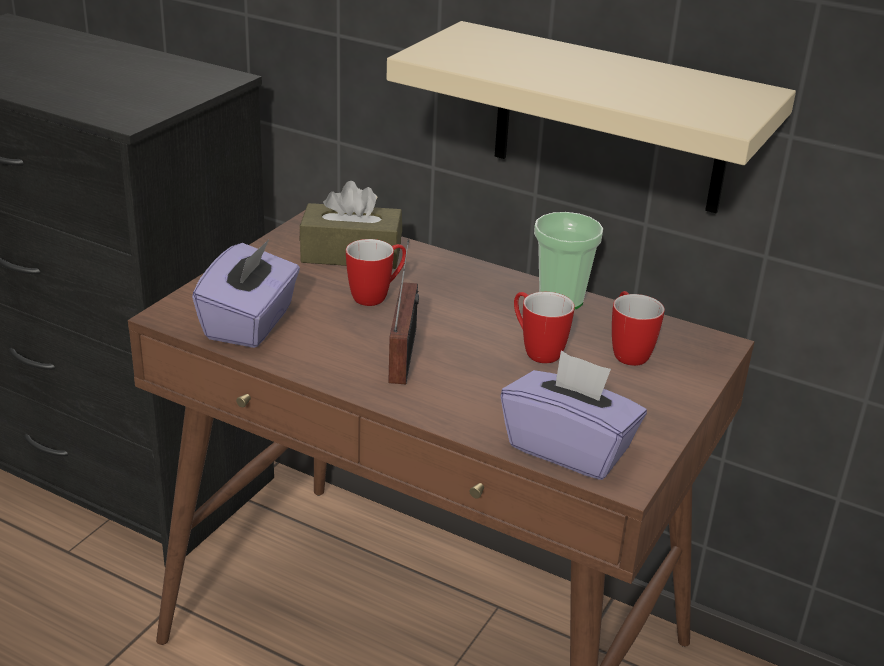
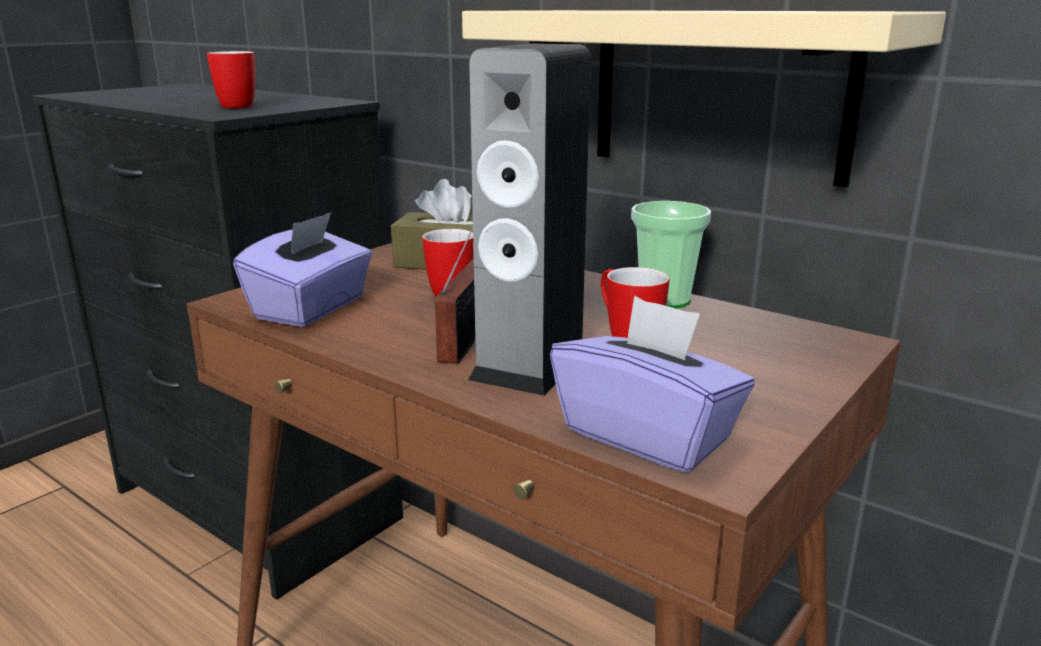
camera: 10 degrees right, 10 degrees down
mug [612,291,665,366] -> mug moved to [207,51,255,108]
none -> speaker [468,43,591,396]

